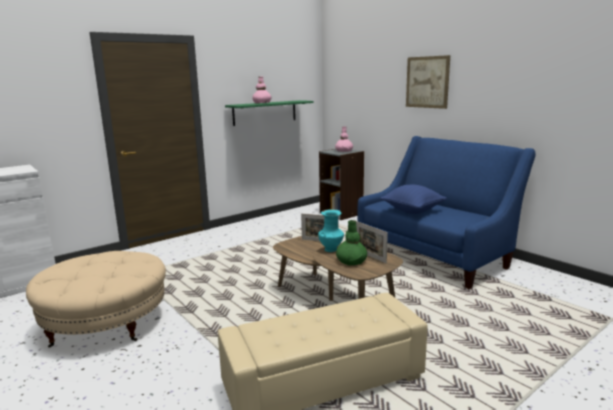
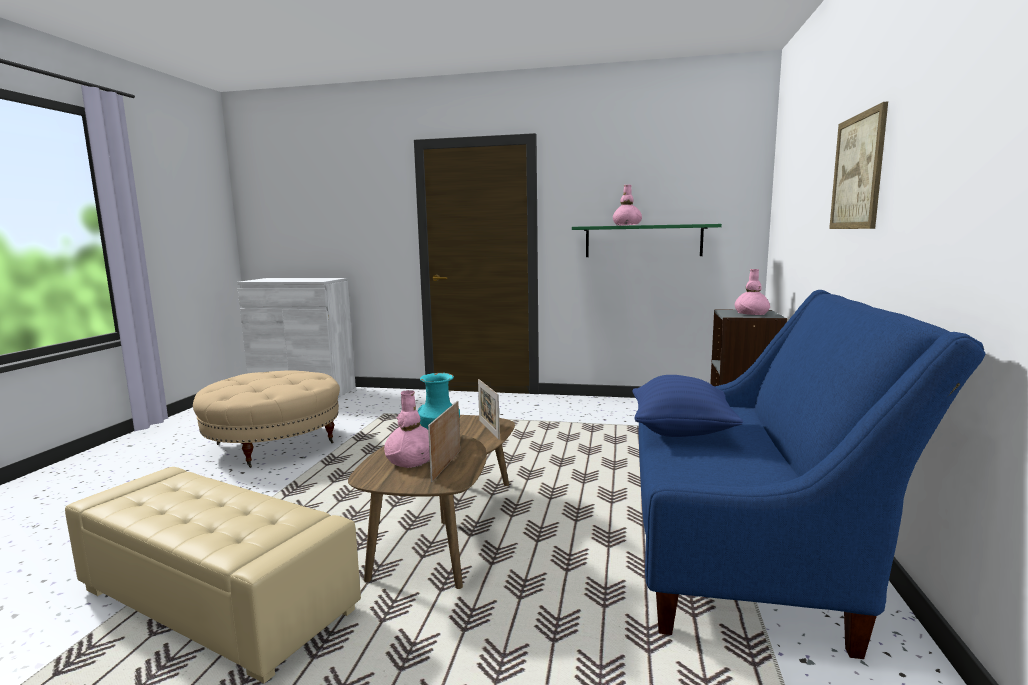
camera: 50 degrees right, 5 degrees down
green vase [336,220,367,265] -> pink vase [384,390,430,468]

